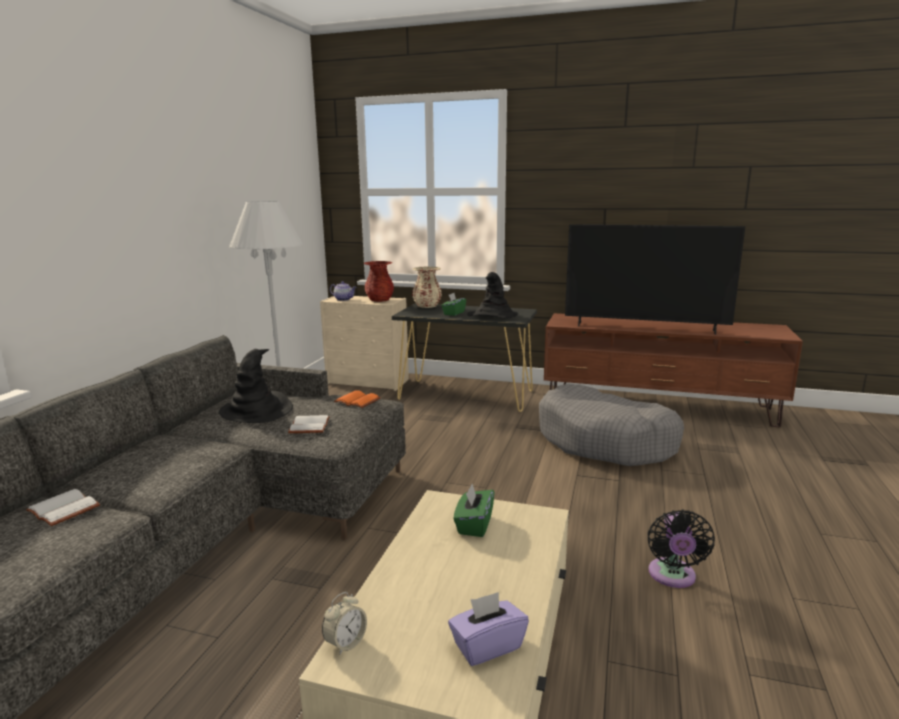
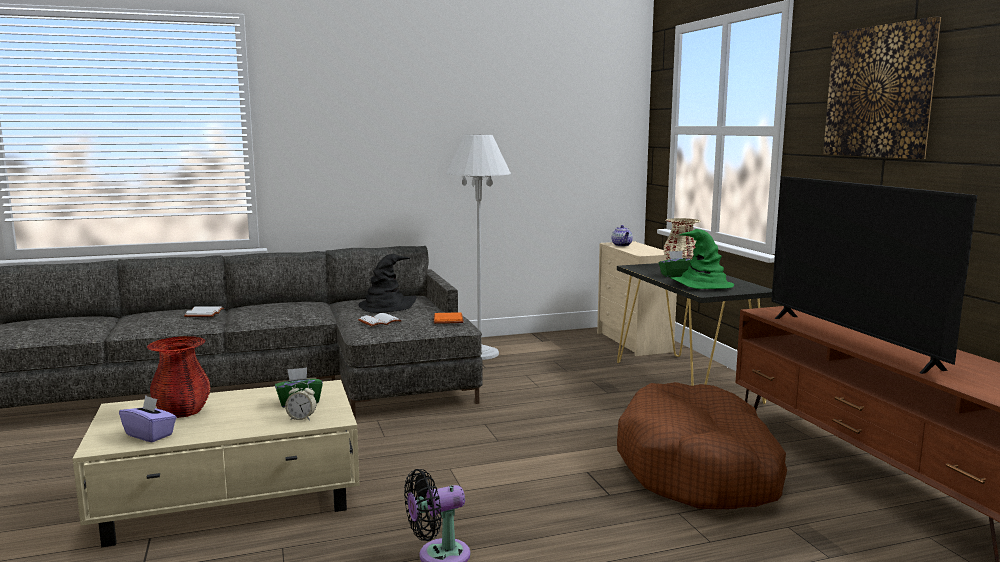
camera: 55 degrees right, 5 degrees down
alarm clock [322,592,367,655] -> alarm clock moved to [285,382,317,421]
red vase [364,261,394,302] -> red vase moved to [147,336,211,418]
black hat [467,272,519,318] -> green hat [670,229,734,289]
grey dog bed [539,384,684,466] -> brown dog bed [617,382,787,509]
none -> picture [823,17,941,159]

